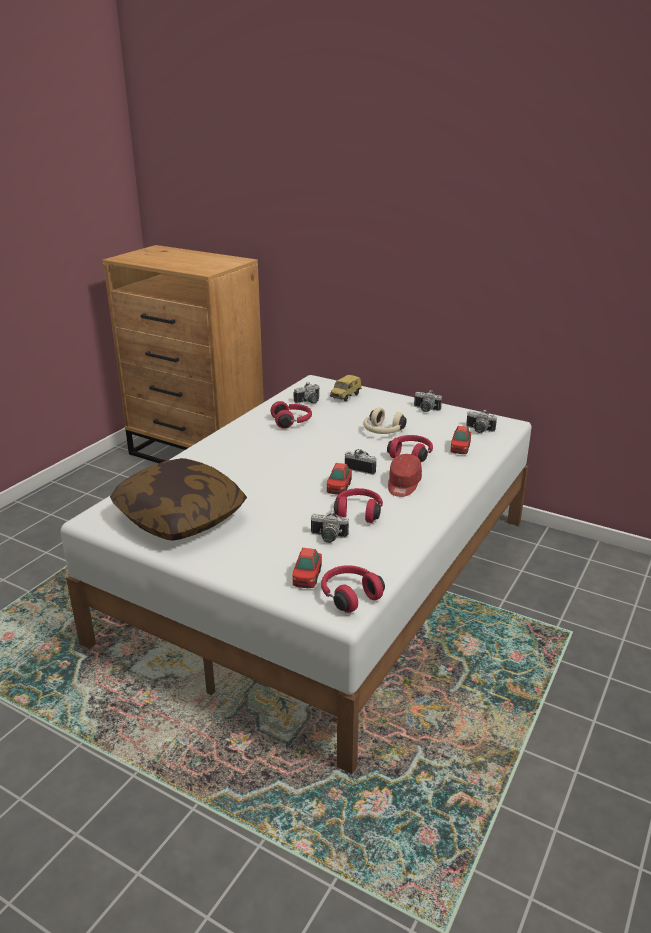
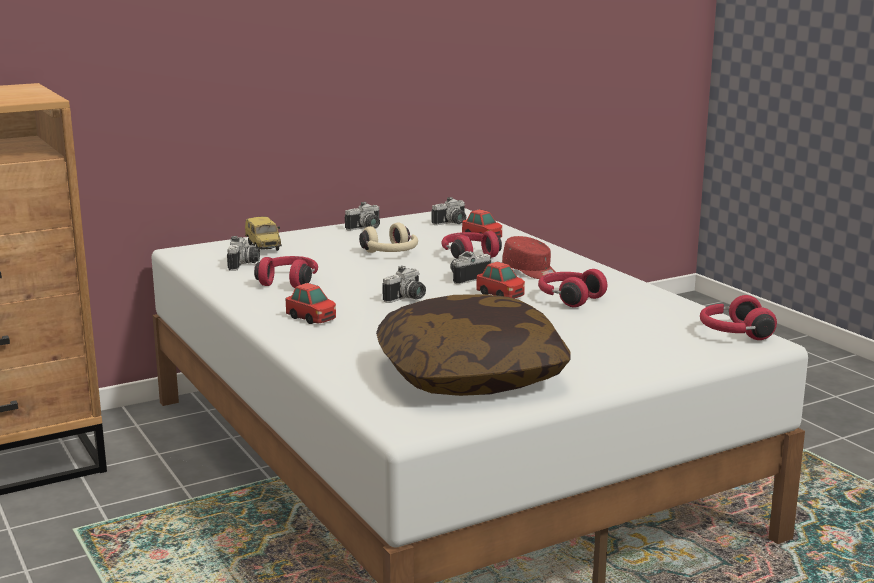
camera: 60 degrees left, 10 degrees down
toy car [293,548,322,588] -> toy car moved to [286,283,336,324]
camera [311,511,349,543] -> camera moved to [382,266,426,303]

